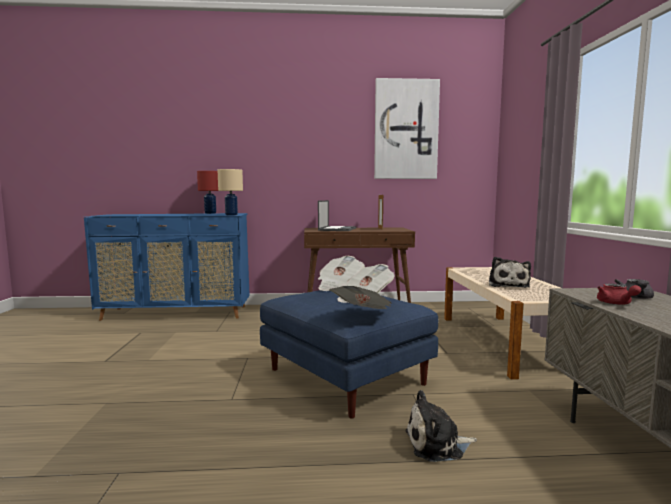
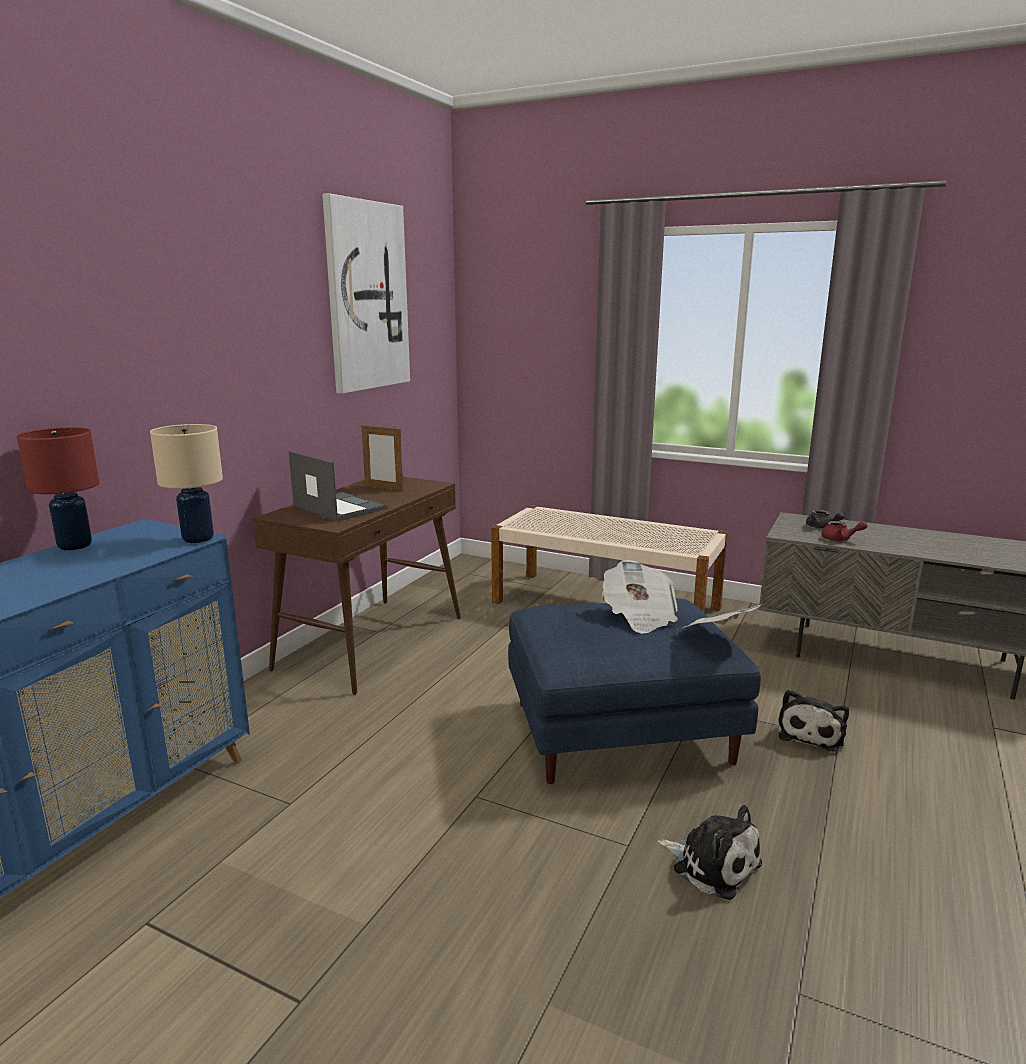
camera: 60 degrees left, 10 degrees up
newspaper [318,256,365,291] -> none
plush toy [489,257,531,288] -> plush toy moved to [658,805,762,900]

